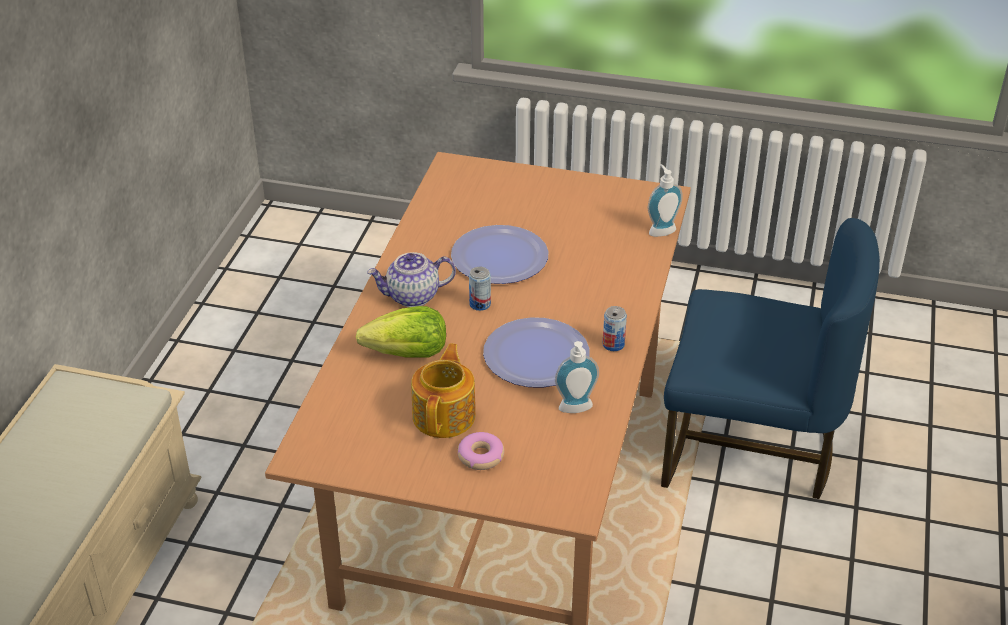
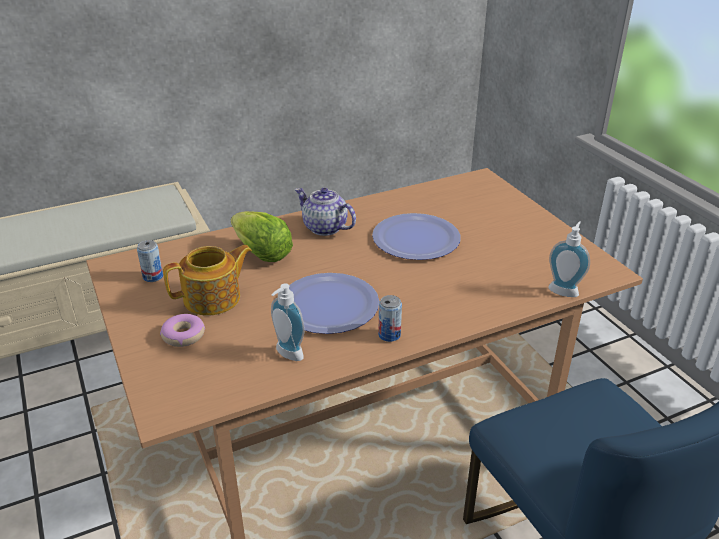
camera: 50 degrees right, 5 degrees down
can [469,267,491,311] -> can moved to [137,240,163,282]

